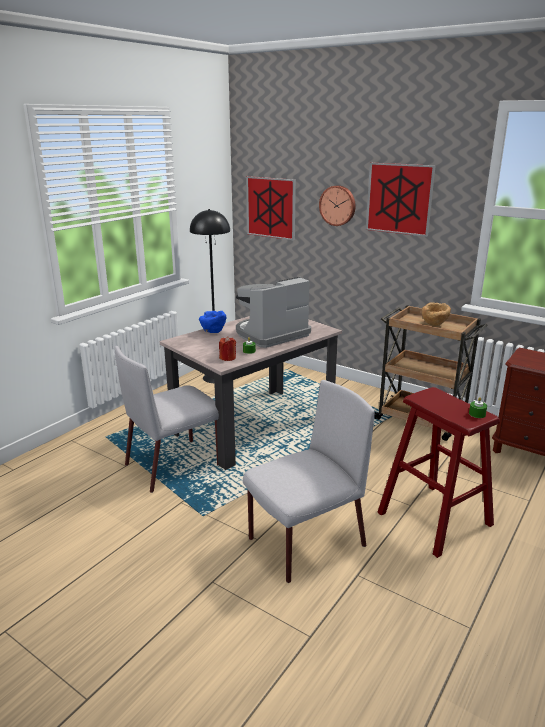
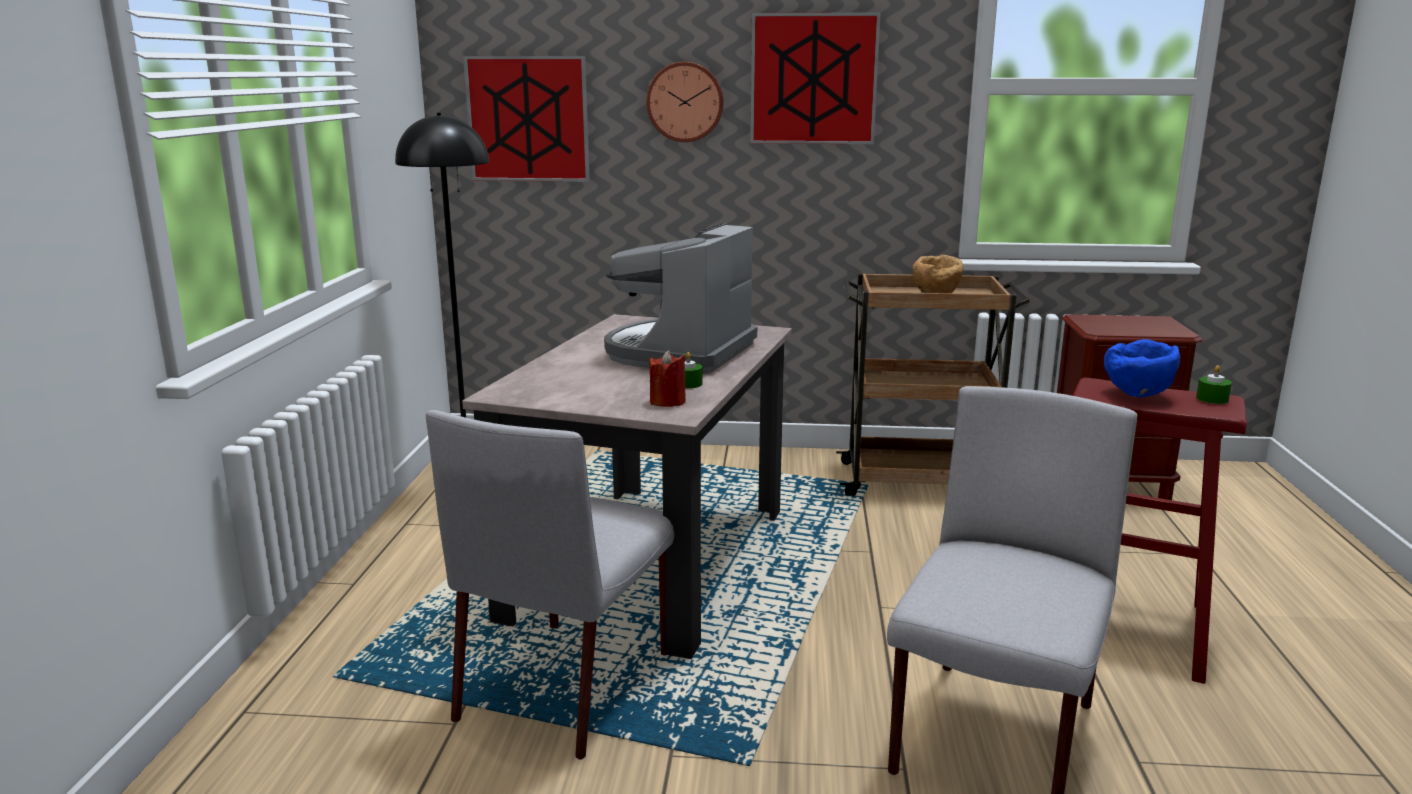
camera: 30 degrees left, 5 degrees down
blue bowl [199,311,227,333] -> blue bowl moved to [1104,339,1180,397]

